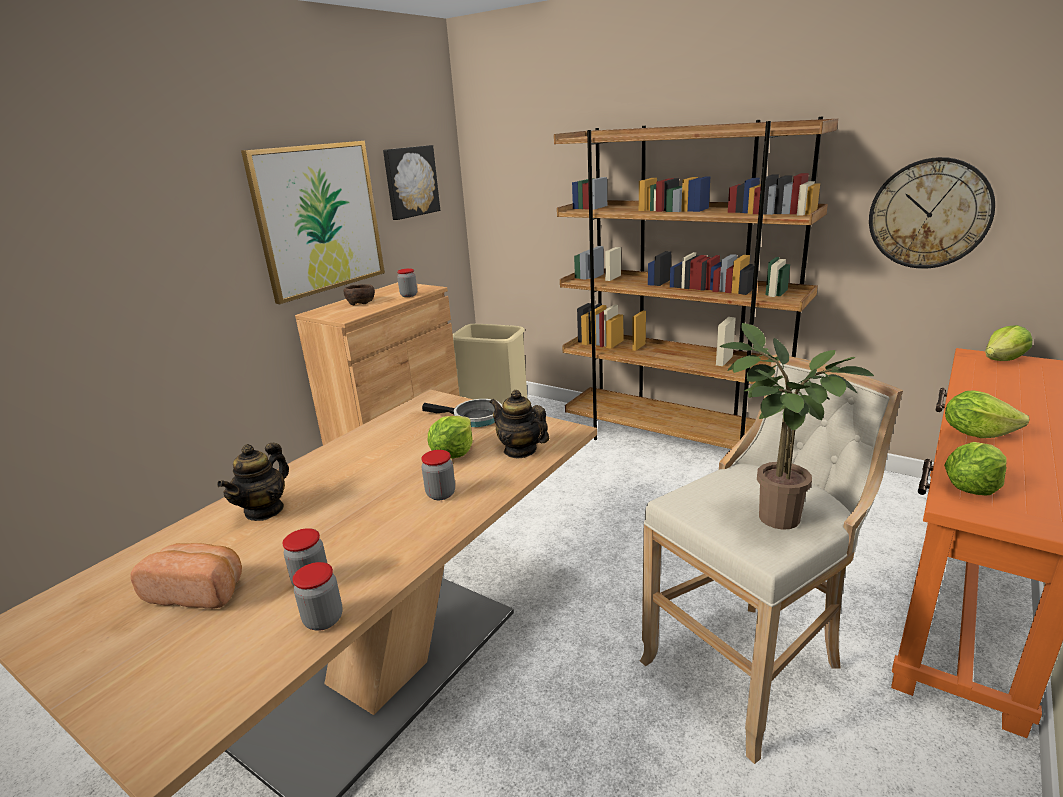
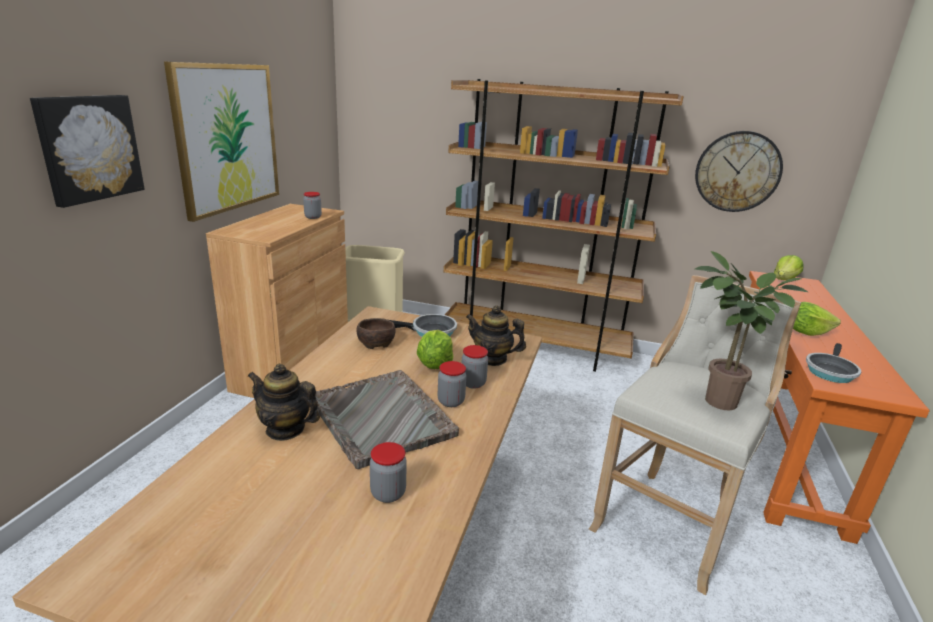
camera: 20 degrees left, 0 degrees up
bread [130,543,242,609] -> none
teapot [217,443,289,521] -> teapot turned 105 degrees clockwise [248,364,320,441]
jar [292,562,343,631] -> jar moved to [461,345,488,389]
brown bowl [343,284,375,305] -> brown bowl moved to [356,318,396,349]
picture [383,145,440,220] -> picture moved to [30,95,145,208]
lettuce [944,442,1007,496] -> frying pan [806,343,861,383]
none -> grey tray [315,370,459,469]

